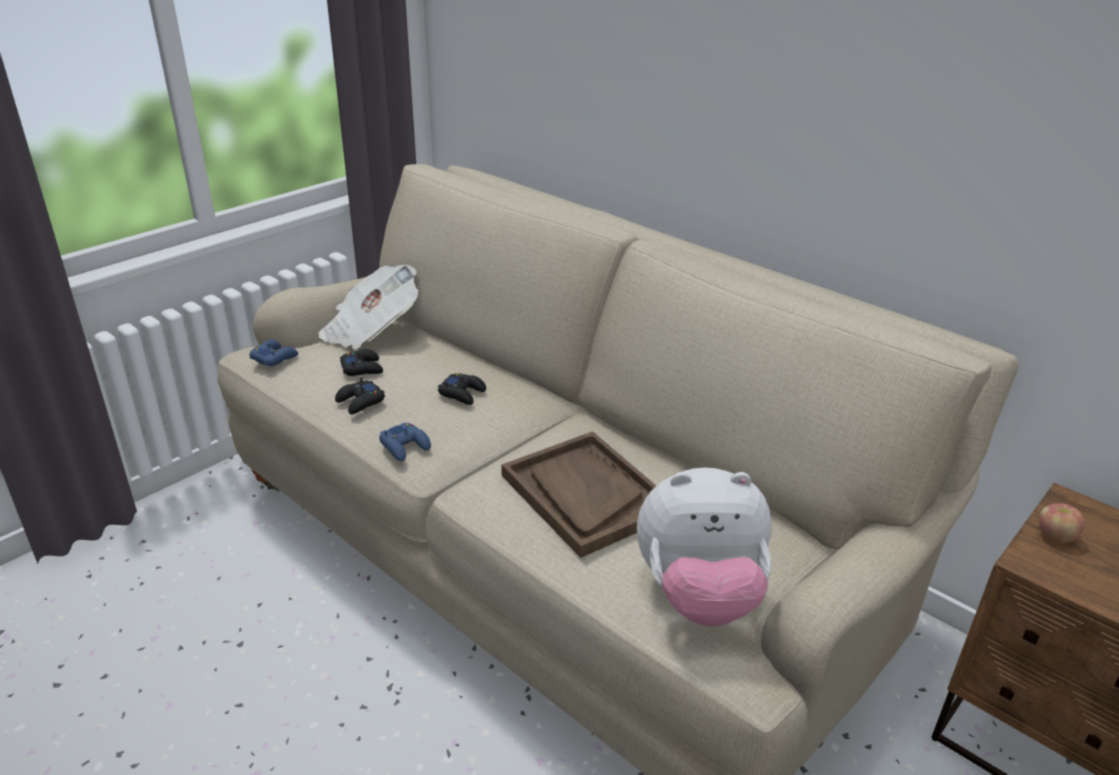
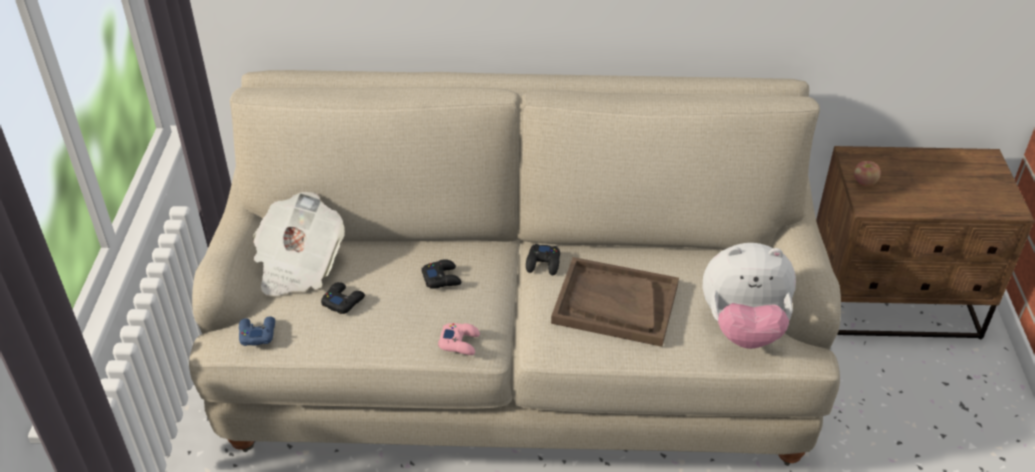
camera: 40 degrees left, 10 degrees up
black game controller [335,377,385,414] -> black game controller moved to [526,244,560,276]
blue game controller [379,422,431,461] -> pink game controller [438,323,480,355]
plush toy [637,468,772,627] -> plush toy turned 45 degrees clockwise [703,243,796,349]

